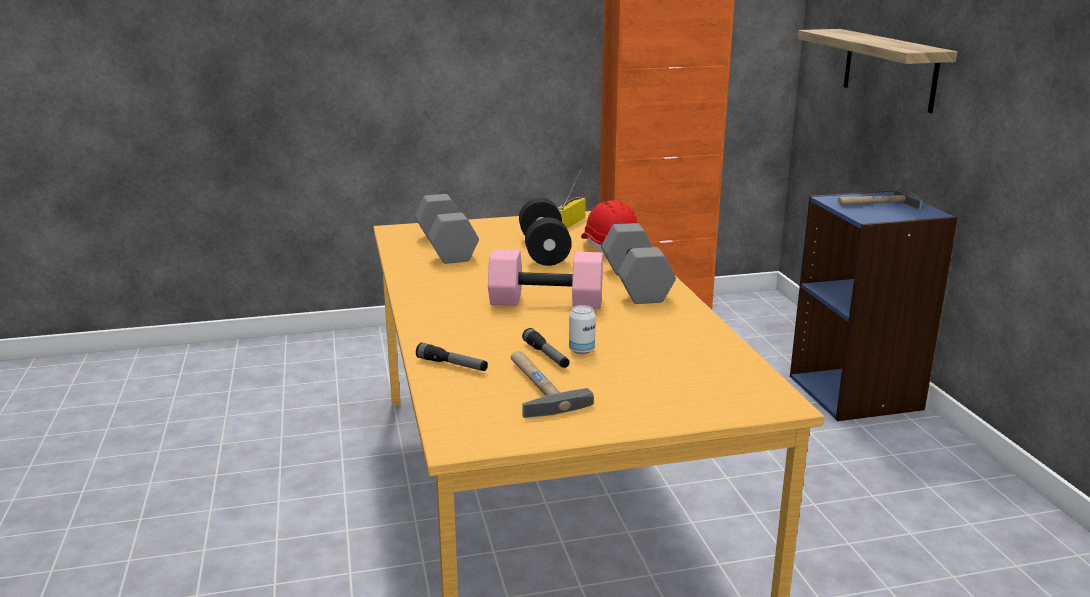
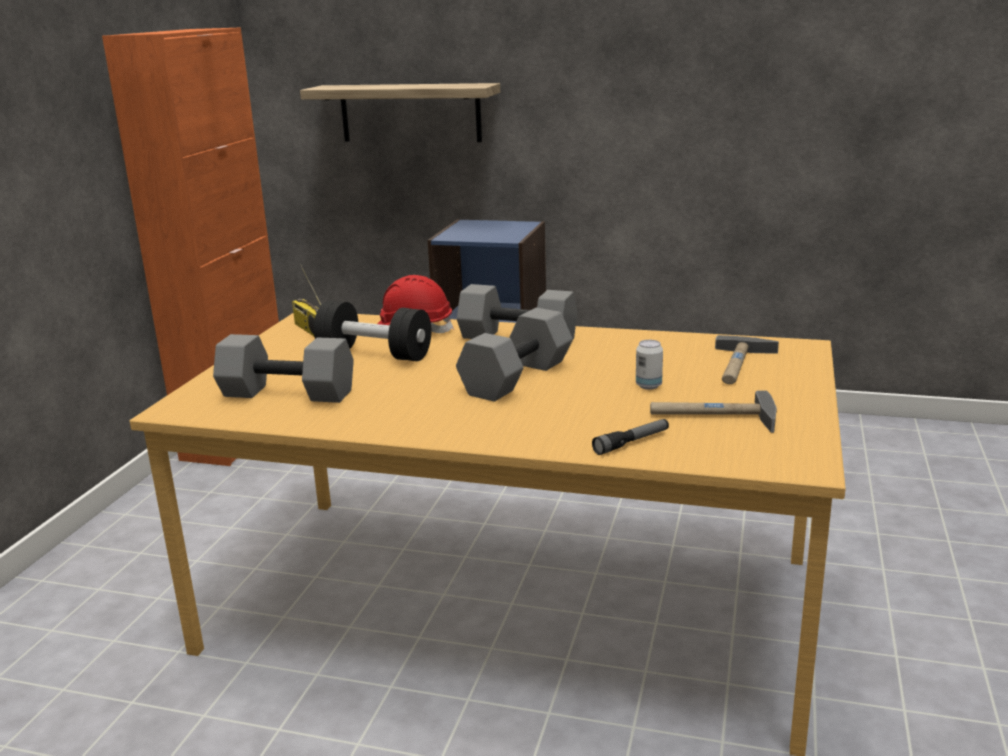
camera: 60 degrees left, 0 degrees up
pink dumbbell [488,249,603,309] -> grey dumbbell [456,308,573,401]
flashlight [522,328,570,368] -> none
hammer [838,189,922,210] -> hammer moved to [715,335,779,384]

